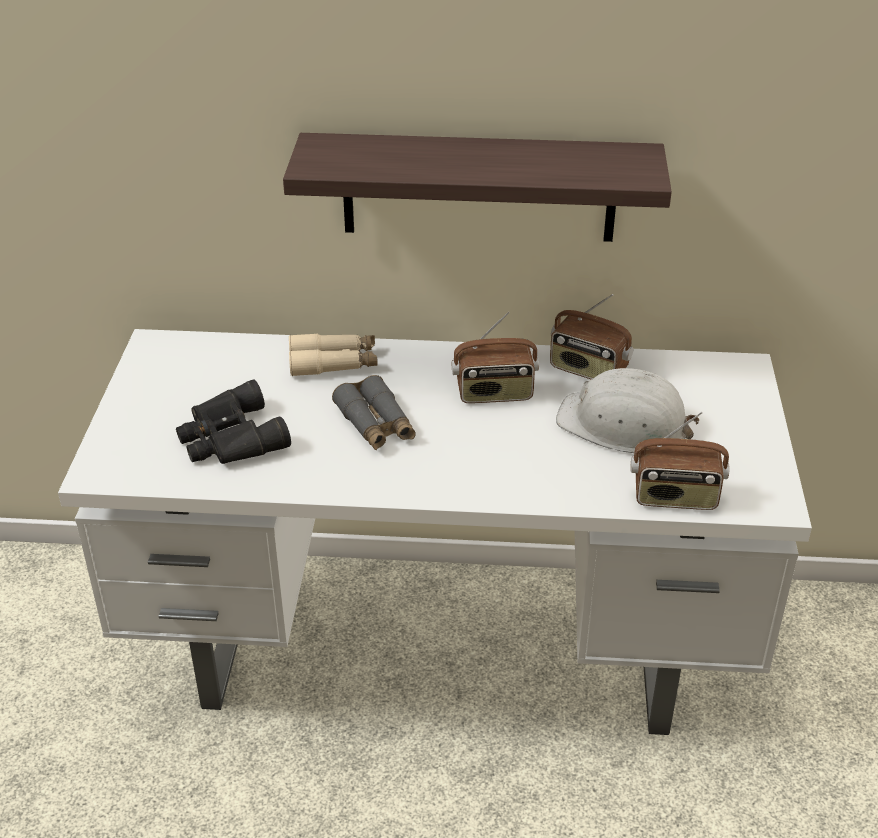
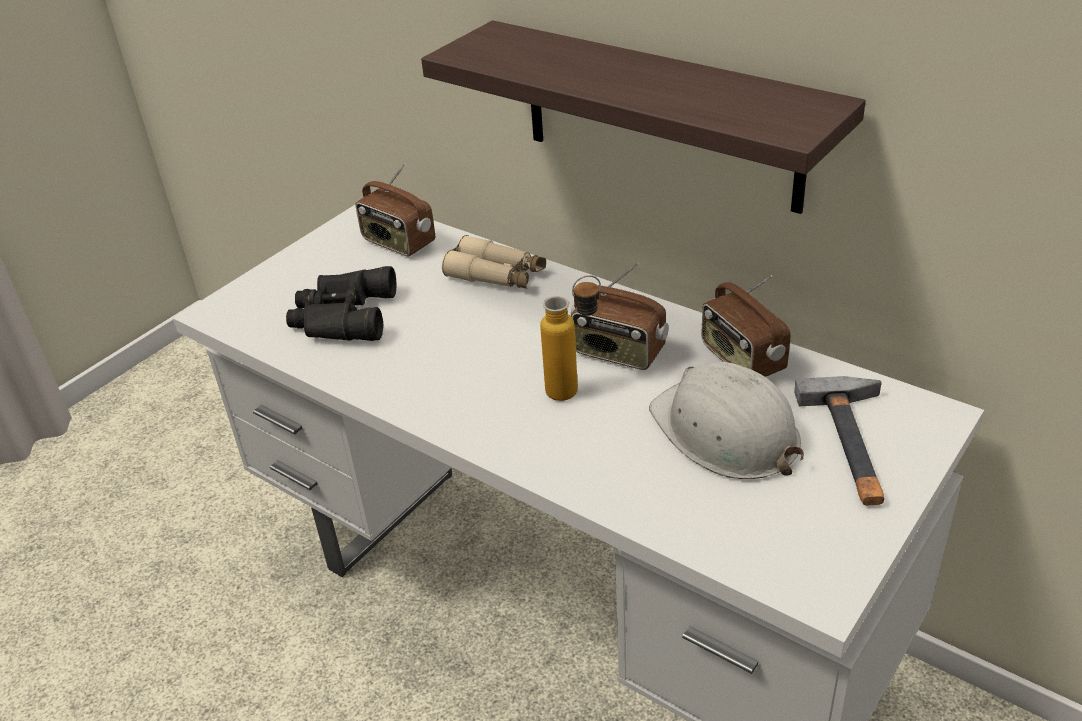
camera: 35 degrees right, 0 degrees up
grey binoculars [332,375,416,450] -> none
radio [630,412,729,510] -> radio moved to [356,163,435,257]
none -> bottle [540,275,601,401]
none -> hammer [794,376,884,505]

